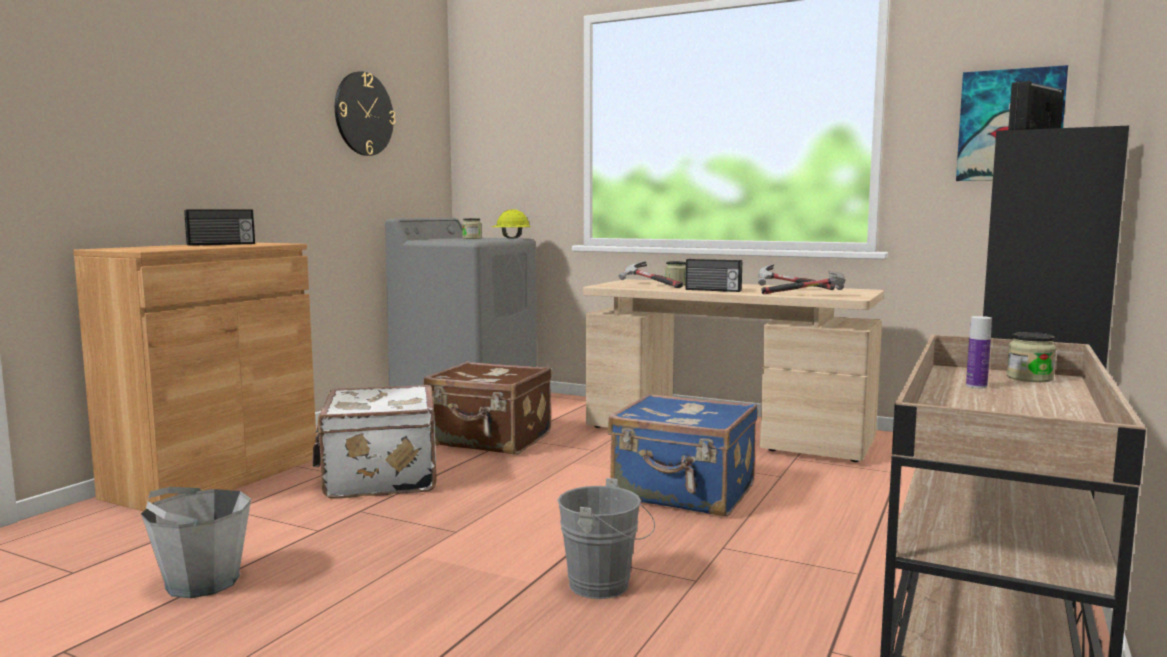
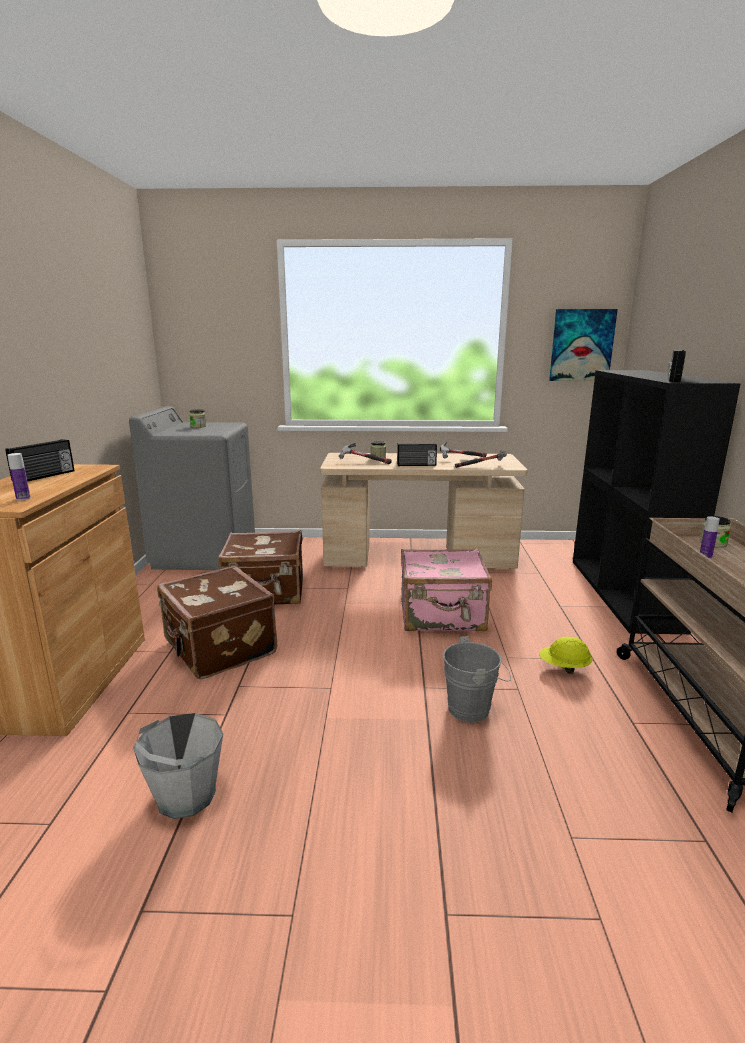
camera: 25 degrees left, 10 degrees up
white suitcase [312,385,437,499] -> brown suitcase [157,566,277,679]
wall clock [335,71,395,156] -> none
yellow hard hat [492,209,530,239] -> yellow hard hat moved to [539,637,592,674]
blue suitcase [608,393,758,517] -> pink suitcase [401,549,492,631]
none -> bottle [7,453,31,501]

